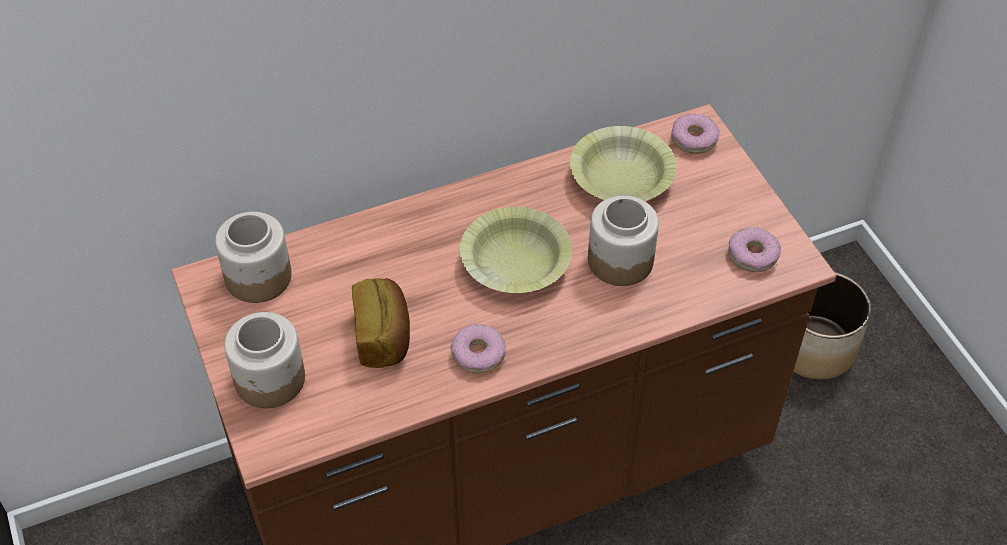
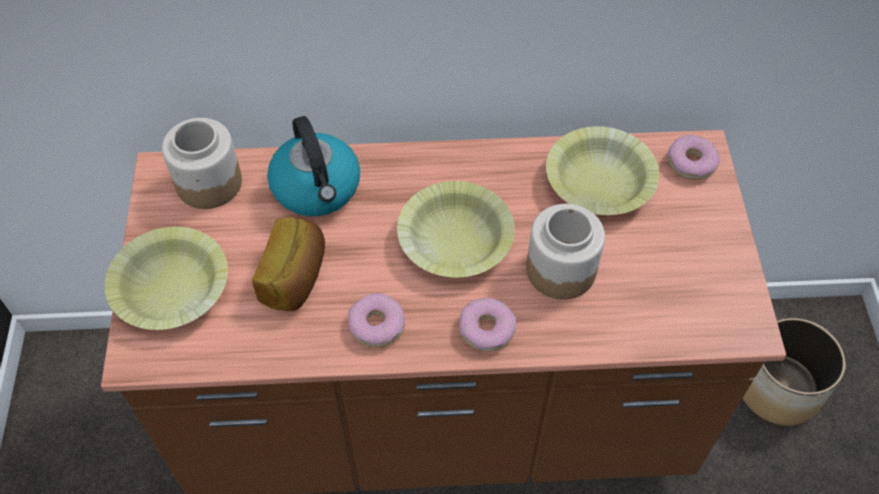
camera: 20 degrees right, 5 degrees up
jar [224,312,305,408] -> yellow bowl [105,227,228,330]
donut [728,227,781,272] -> donut moved to [459,298,516,352]
none -> kettle [267,116,360,216]

